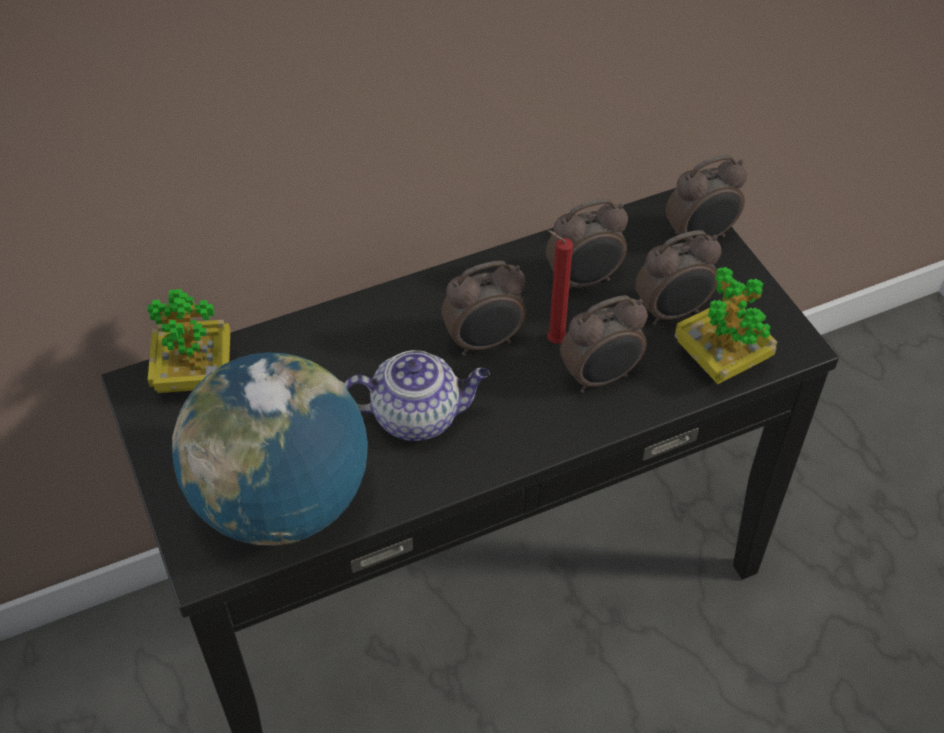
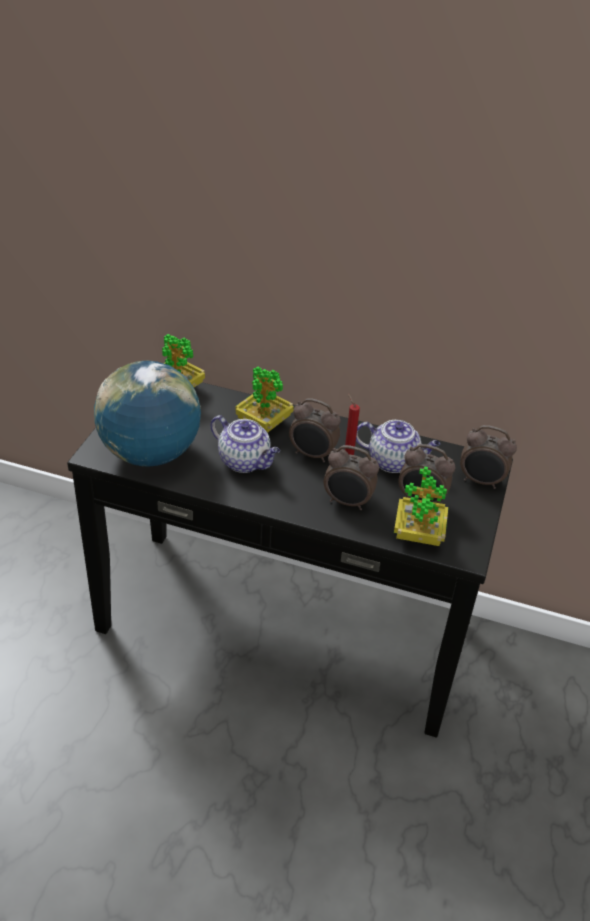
camera: 40 degrees right, 10 degrees down
alarm clock [546,199,628,289] -> teapot [356,420,440,473]
none -> potted plant [235,367,294,433]

